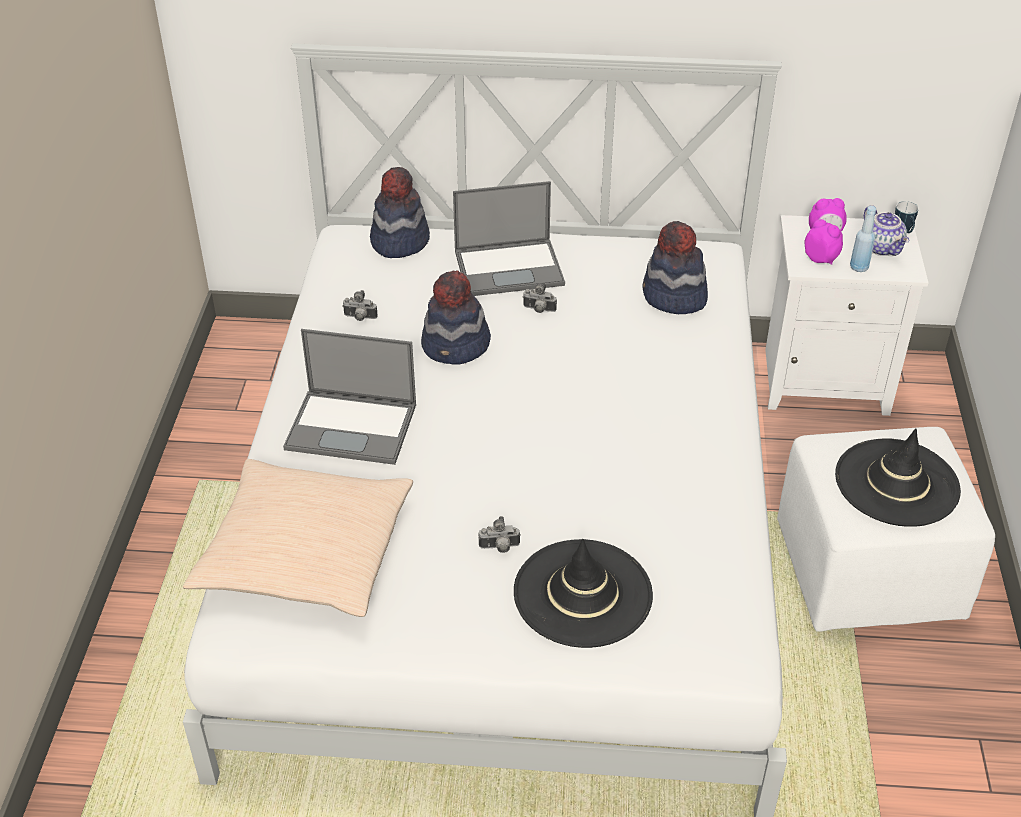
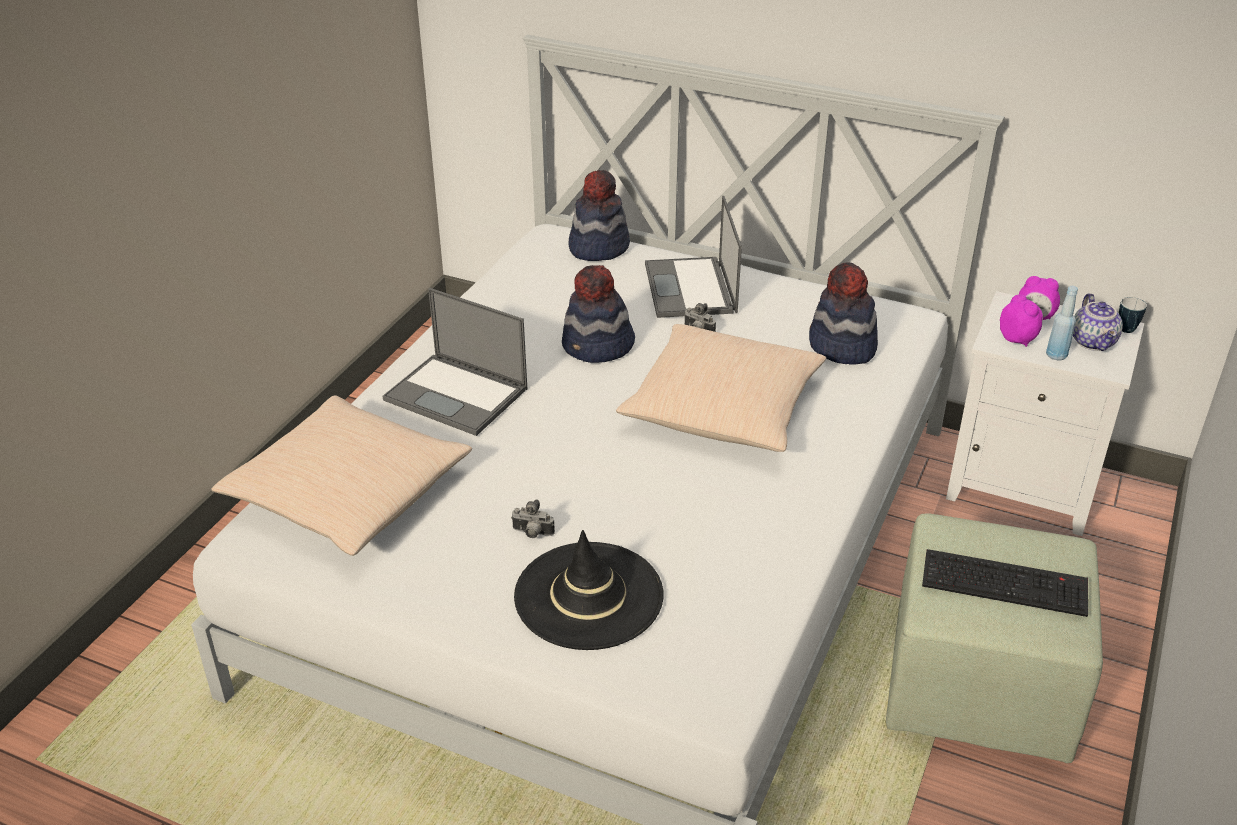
camera: 20 degrees right, 5 degrees down
camera [342,290,378,321] -> none
laptop [453,181,565,296] -> laptop turned 75 degrees clockwise [645,196,742,318]
white ottoman [777,427,995,632] -> green ottoman [886,513,1103,763]
black hat [835,428,961,527] -> keyboard [922,549,1088,617]
none -> beige pillow [616,324,826,452]

